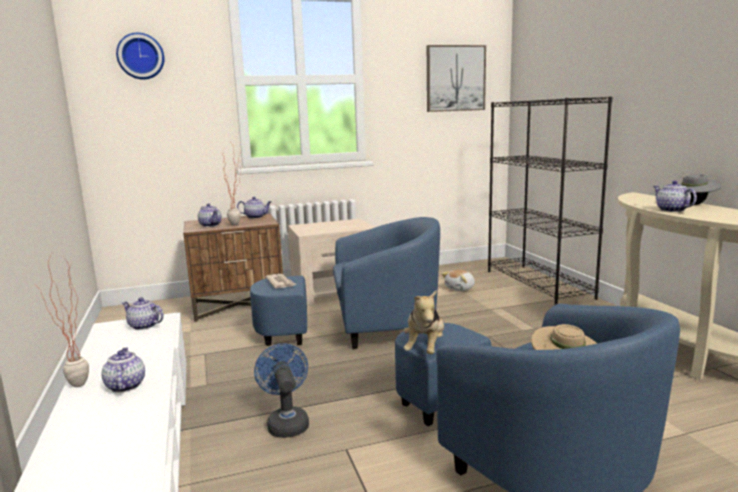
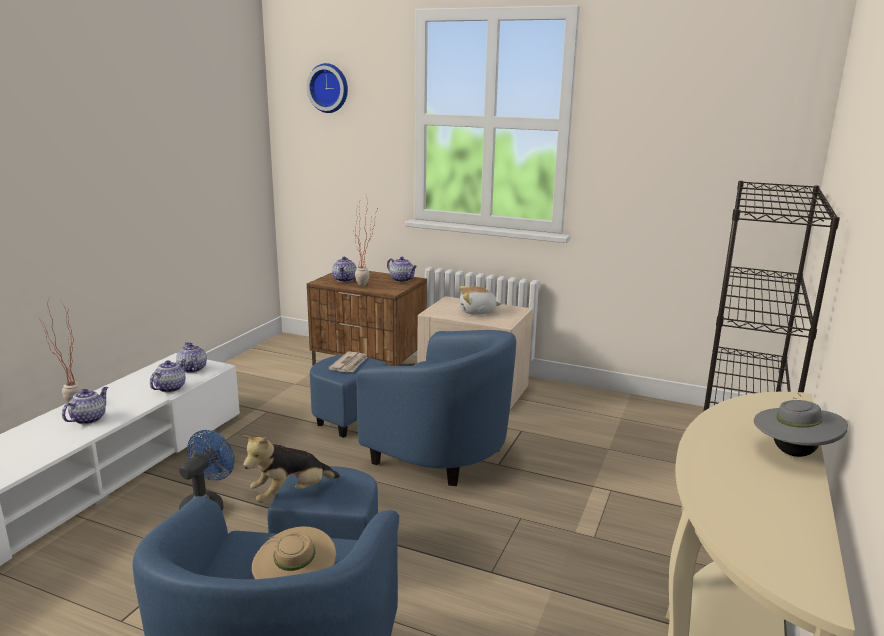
camera: 40 degrees right, 5 degrees up
picture [427,45,486,112] -> none
plush toy [442,269,475,291] -> plush toy moved to [460,286,501,315]
teapot [653,181,697,212] -> teapot moved to [150,359,186,392]

